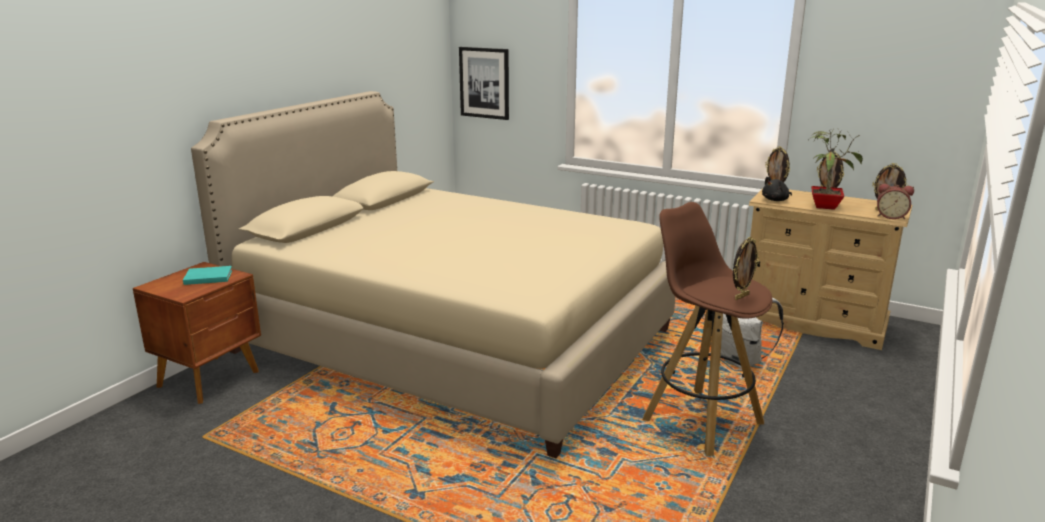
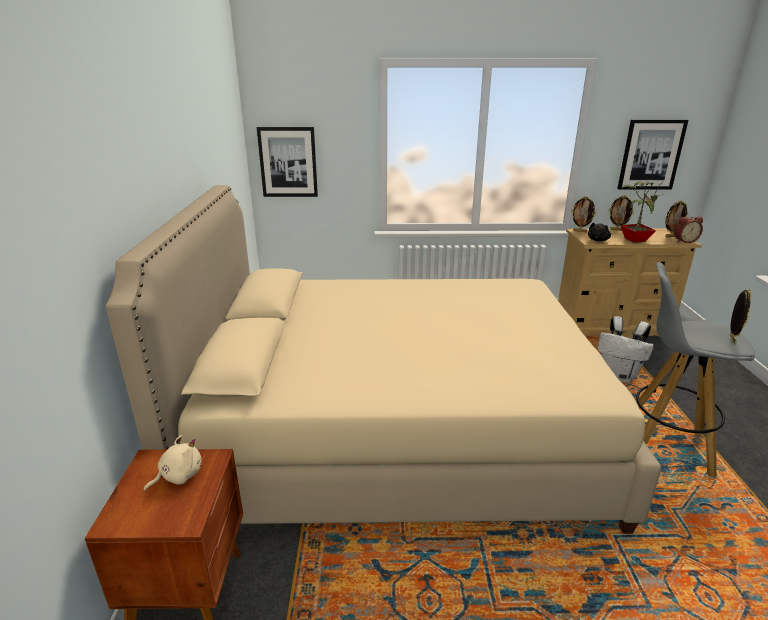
camera: 30 degrees left, 5 degrees up
turquoise book [183,266,232,285] -> beige plush toy [144,435,202,491]
brown stool [642,202,772,456] -> grey stool [636,262,755,478]
none -> picture [617,120,688,190]

